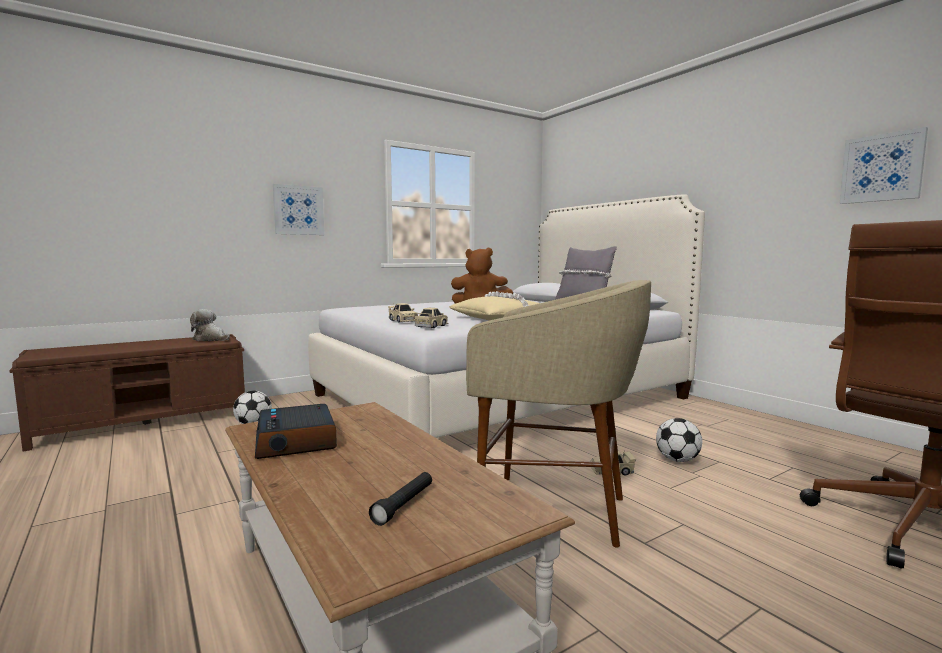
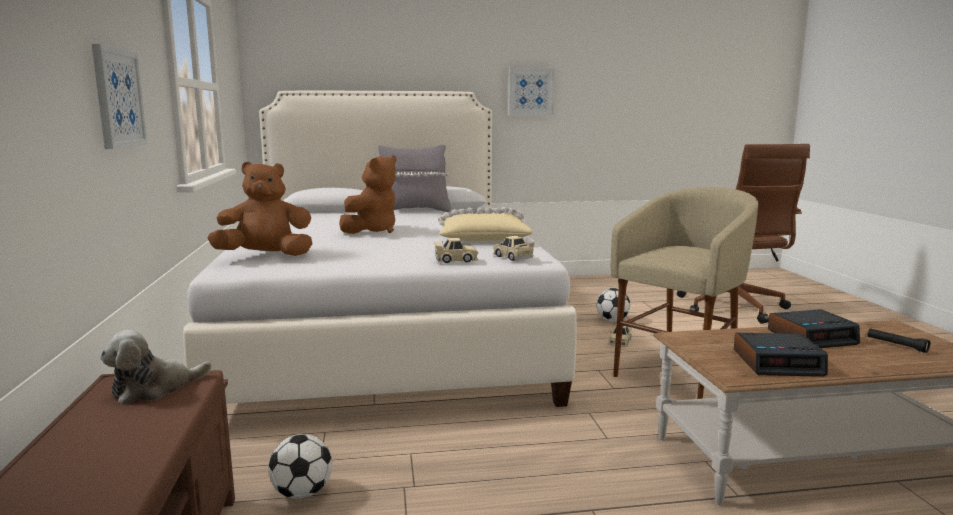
camera: 65 degrees left, 5 degrees up
picture [840,127,928,204] -> picture moved to [508,68,554,115]
none -> brown plush toy [207,162,313,256]
none -> alarm clock [768,309,860,348]

